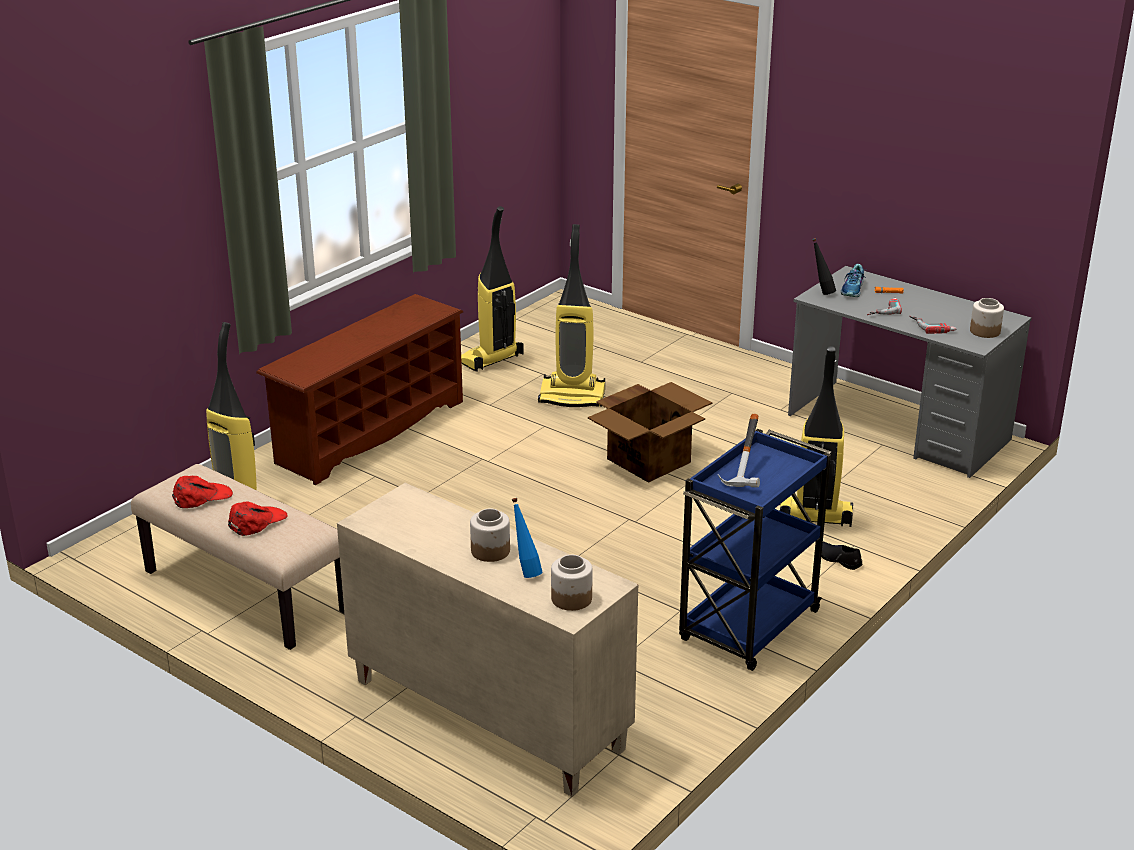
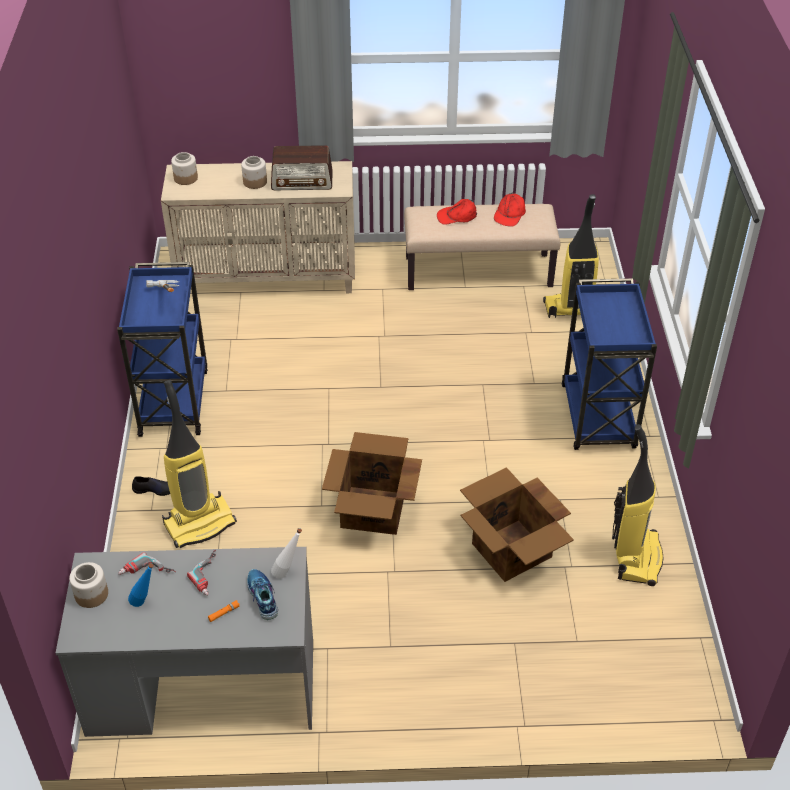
camera: 140 degrees right, 15 degrees up
red cap [228,501,288,536] -> red cap turned 75 degrees clockwise [437,199,477,225]
brown shoe rack [256,294,463,485] -> blue cart [561,278,657,450]
blue bottle [512,498,543,578] -> blue bottle moved to [128,563,154,607]
vacuum cleaner [538,224,605,407] -> cardboard box [460,467,574,582]
black bottle [812,238,836,295] -> white bottle [271,528,302,578]
none -> radio [271,145,333,190]

